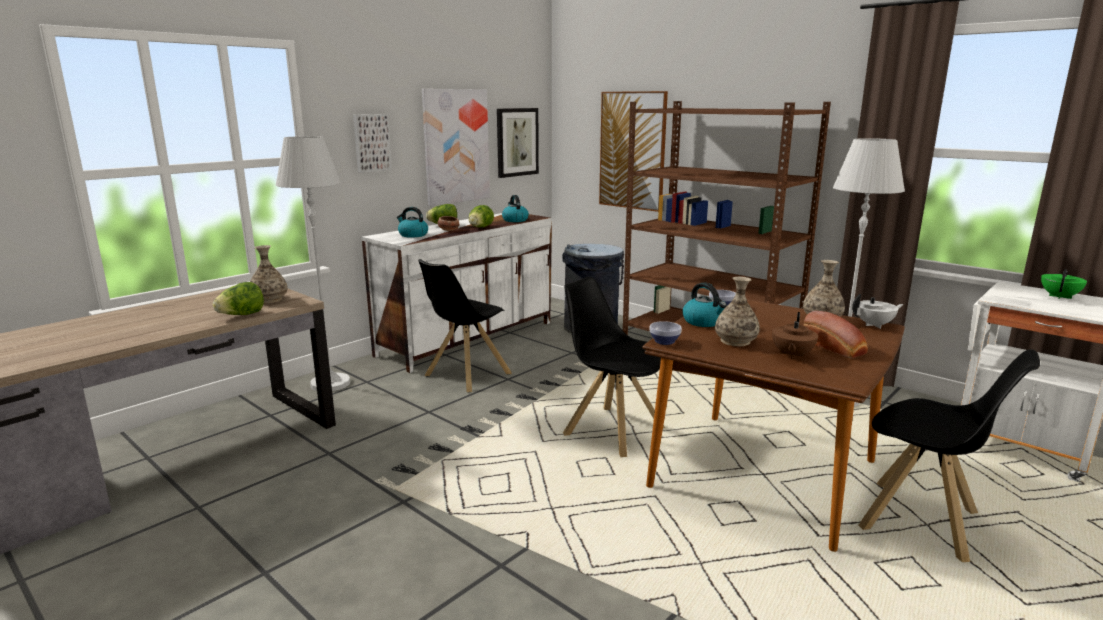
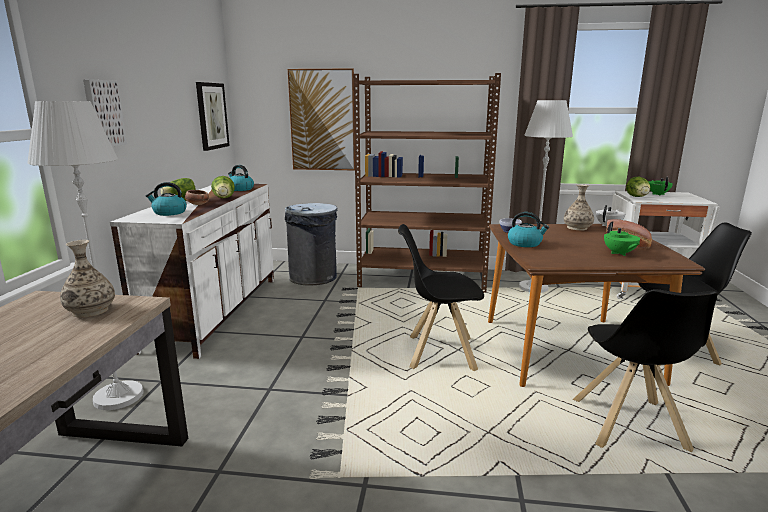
camera: 35 degrees left, 0 degrees up
lettuce [213,282,264,315] -> lettuce moved to [626,177,650,197]
black chair [418,259,512,392] -> black chair moved to [573,289,717,452]
picture [422,89,490,206] -> none
bowl [649,321,682,345] -> none
vase [715,277,760,346] -> none
brown teapot [772,312,818,359] -> green teapot [604,221,640,256]

